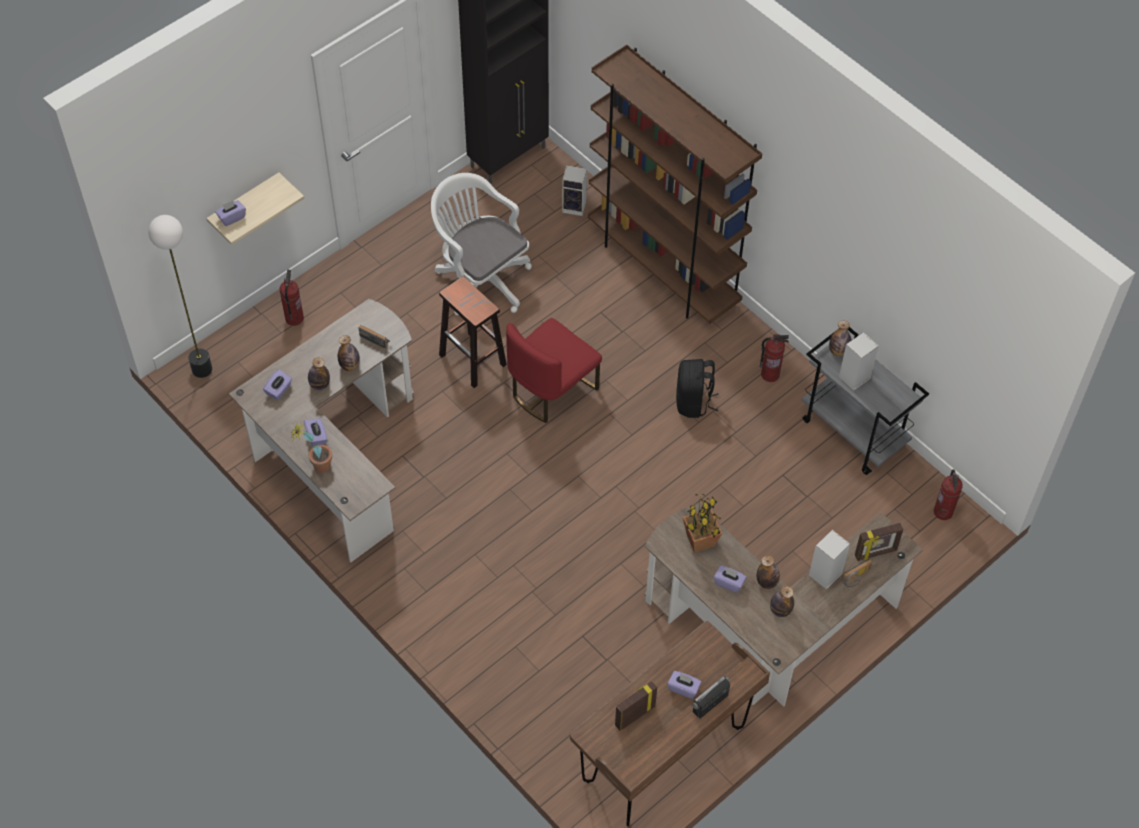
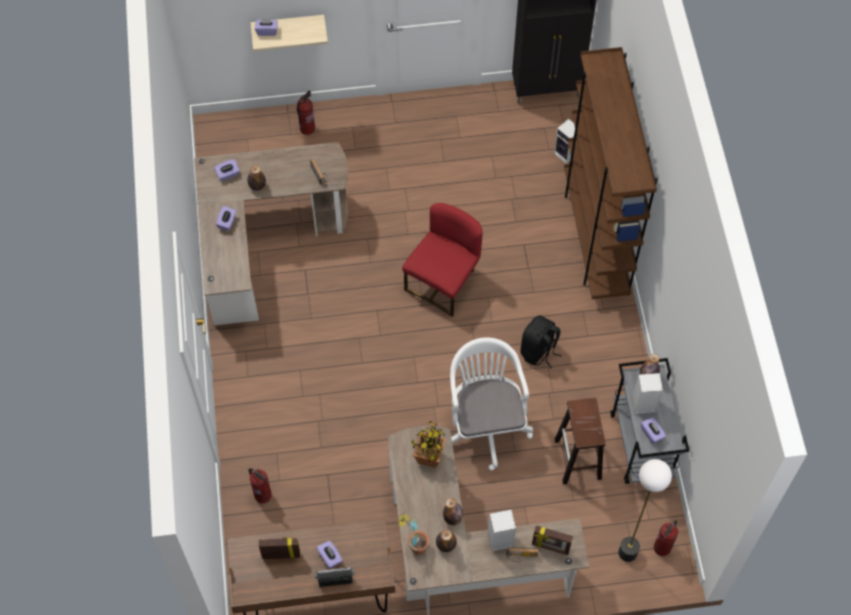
camera: 35 degrees right, 5 degrees up
floor lamp [148,215,212,378] -> floor lamp moved to [618,459,672,562]
potted plant [291,422,332,472] -> potted plant moved to [395,512,430,555]
bottle [338,335,360,371] -> none
white office chair [431,173,532,315] -> white office chair moved to [450,337,533,471]
brown stool [439,276,507,388] -> brown stool moved to [555,398,606,484]
red chair [506,318,602,423] -> red chair turned 135 degrees clockwise [402,203,483,317]
purple tissue box [713,565,746,593] -> purple tissue box moved to [641,417,666,444]
fire extinguisher [760,334,789,382] -> fire extinguisher moved to [249,468,272,503]

